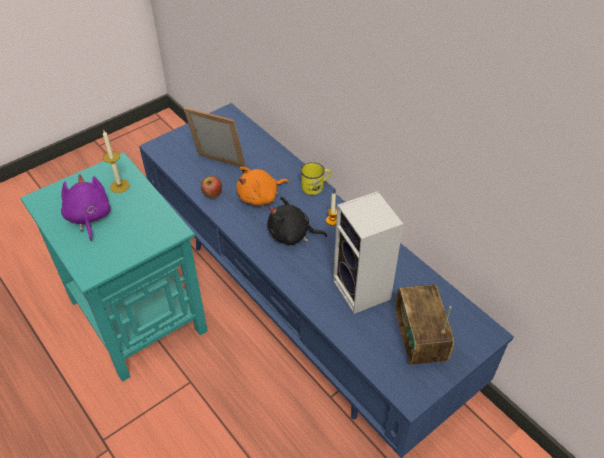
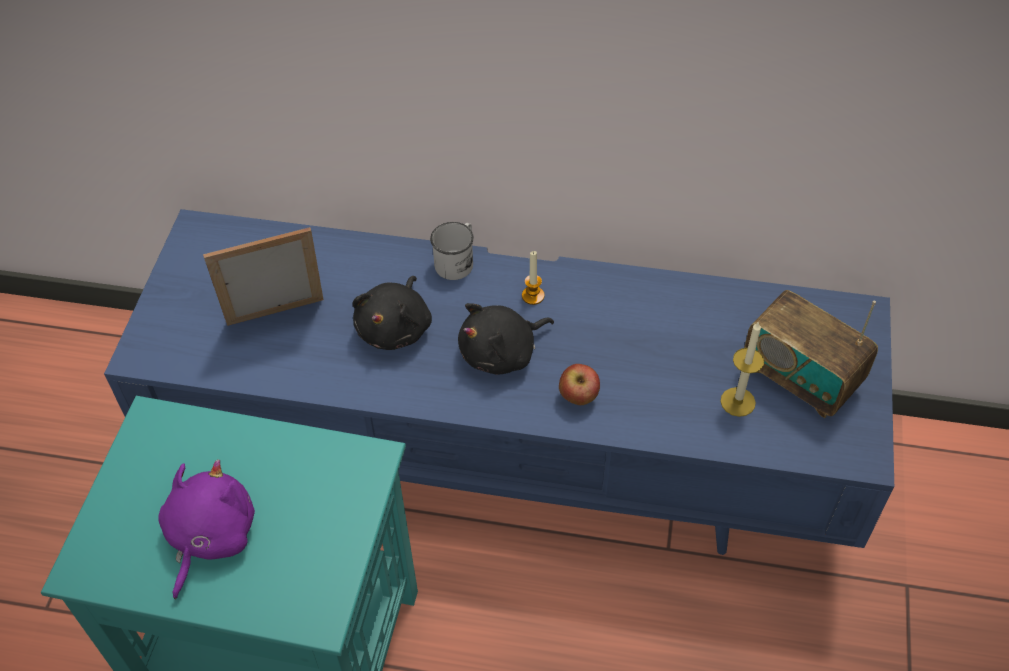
camera: 40 degrees left, 5 degrees up
purple plush toy [61,174,111,242] -> purple plush toy turned 75 degrees clockwise [158,459,255,600]
candle [103,131,129,193] -> candle moved to [720,321,764,417]
apple [201,176,222,198] -> apple moved to [559,364,600,405]
orange plush toy [236,167,289,205] -> black plush toy [353,276,432,350]
yellow mug [301,162,331,195] -> white mug [430,222,474,280]
speaker [333,191,404,314] -> none

